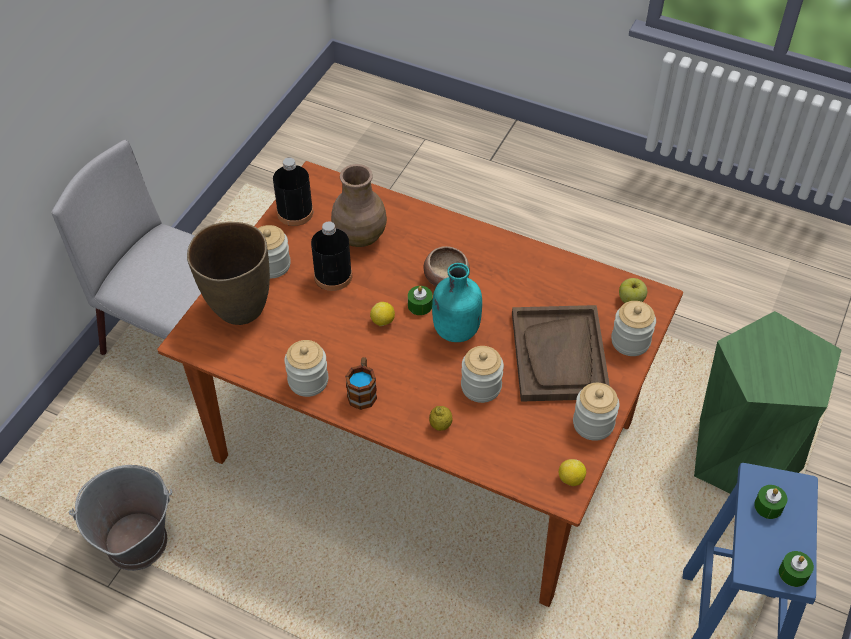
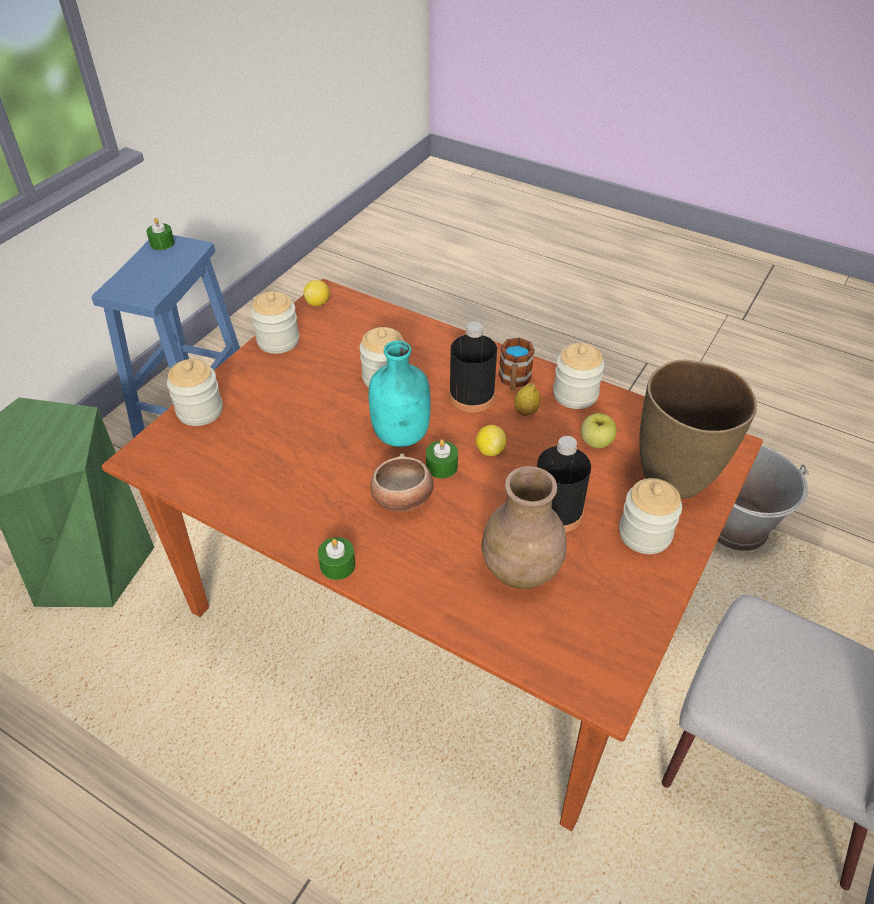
camera: 175 degrees left, 5 degrees down
black bottle [273,157,313,226] -> black bottle moved to [449,322,497,413]
lemon [429,406,453,431] -> lemon moved to [514,383,541,416]
brown tray [512,305,610,402] -> none
apple [619,278,647,303] -> apple moved to [581,413,617,448]
green candle [754,485,787,519] -> green candle moved to [318,537,355,580]

